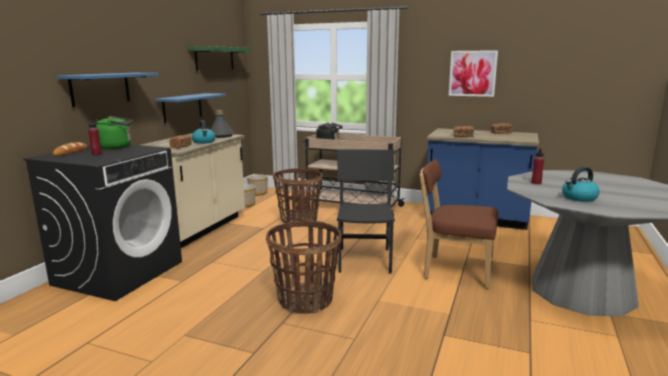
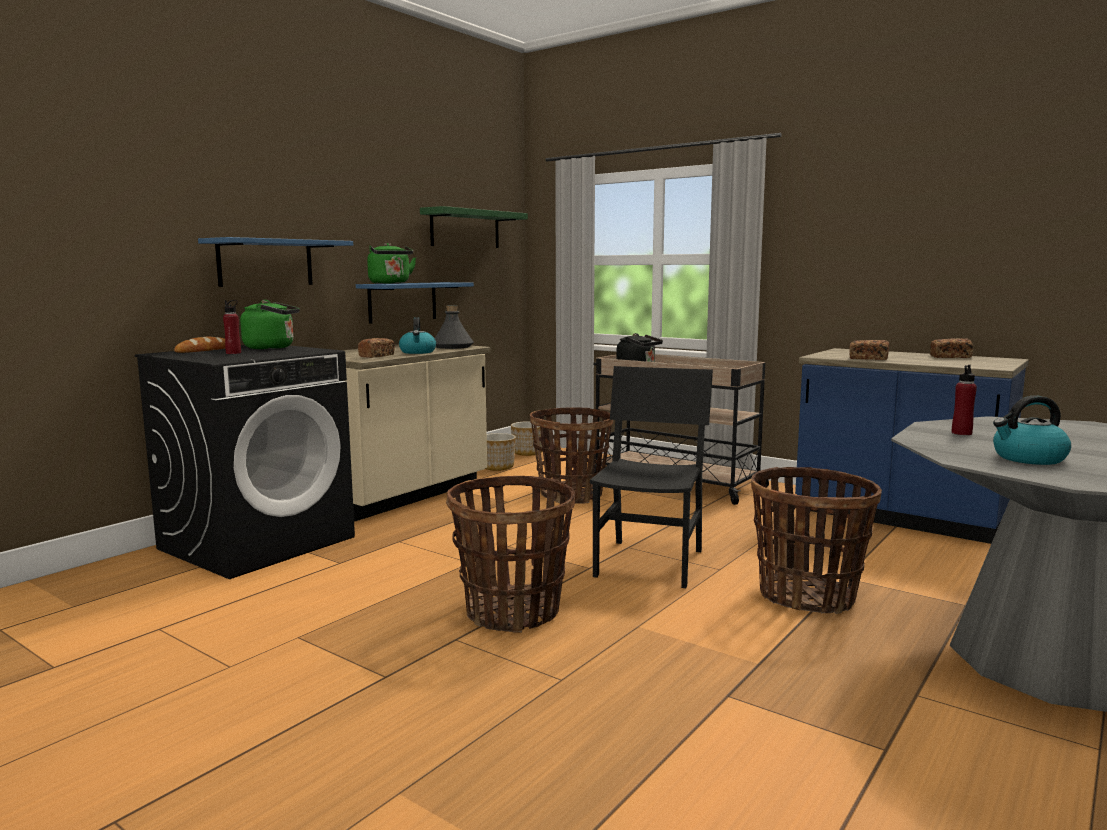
camera: 15 degrees right, 5 degrees down
brown chair [419,159,498,289] -> basket [751,467,882,614]
picture [449,50,498,97] -> none
none -> green kettle [367,243,416,284]

